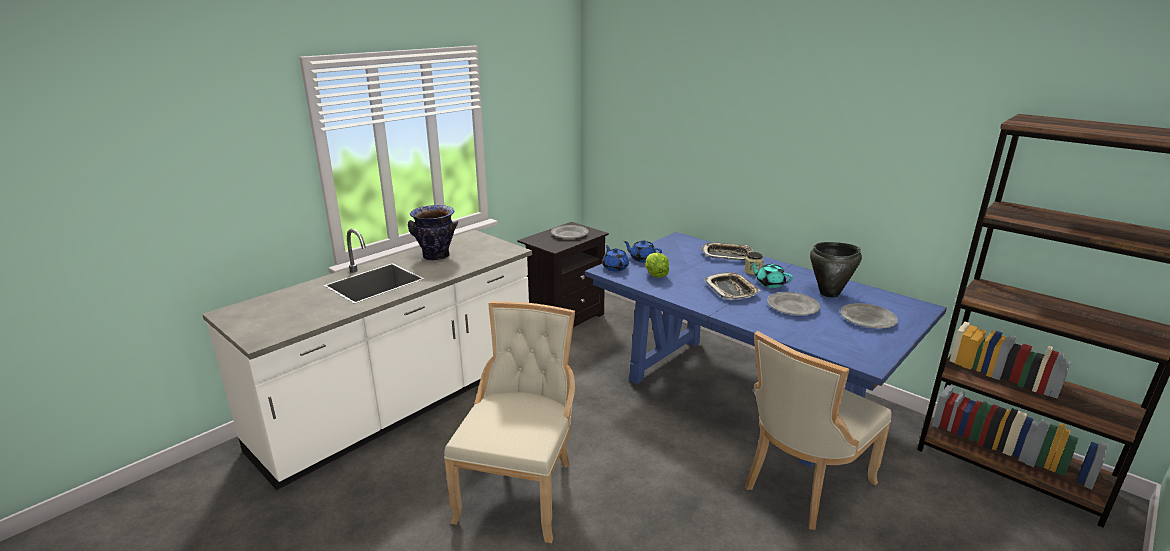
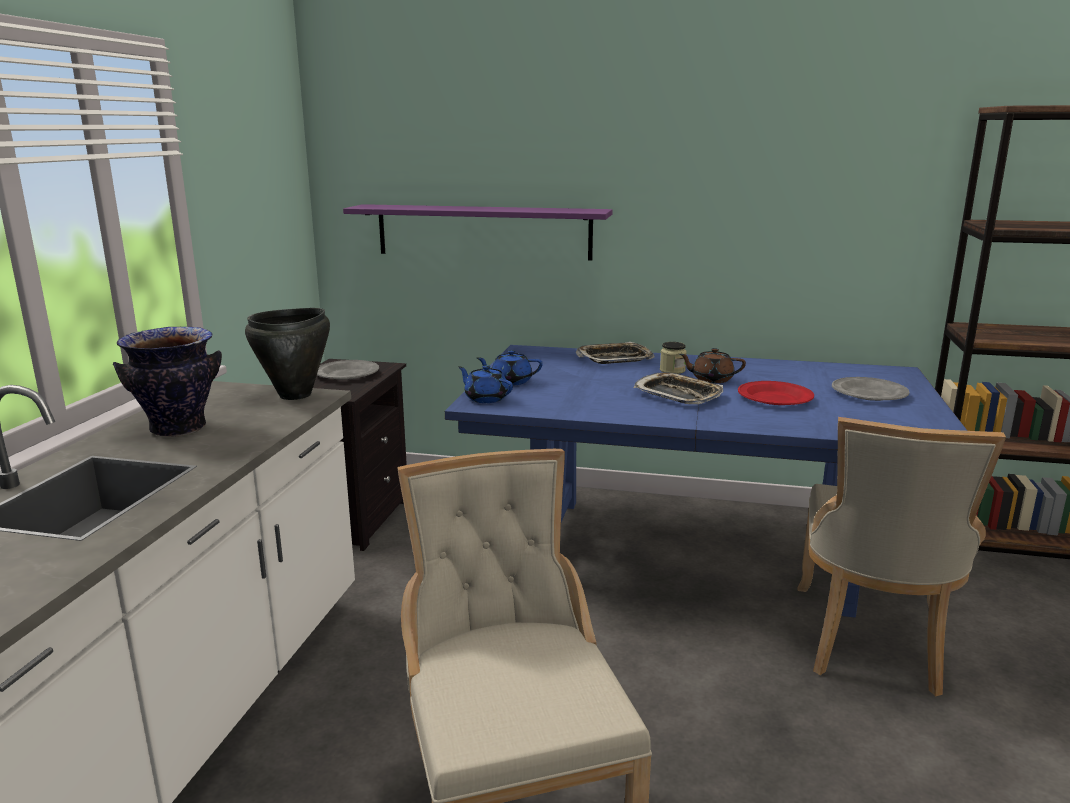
camera: 30 degrees left, 5 degrees down
lettuce [645,253,669,278] -> none
turquoise teapot [750,262,793,288] -> brown teapot [679,348,746,383]
grey plate [767,292,820,315] -> red plate [738,381,814,405]
black cooking pot [810,242,862,298] -> black cooking pot moved to [245,308,330,400]
none -> purple shelf [343,204,612,261]

